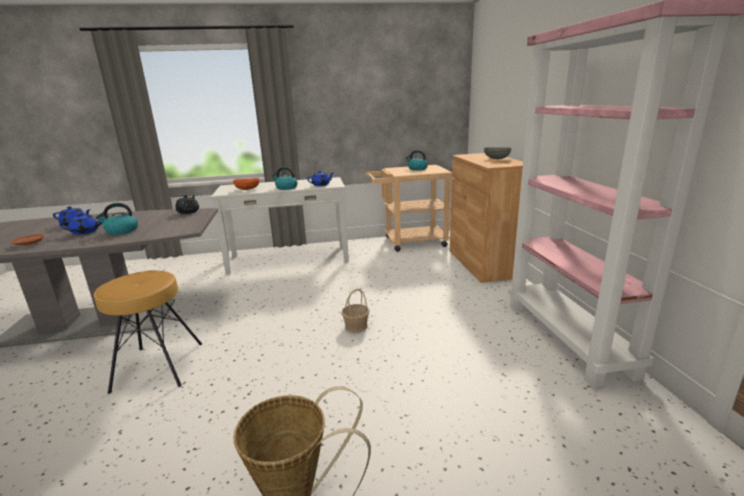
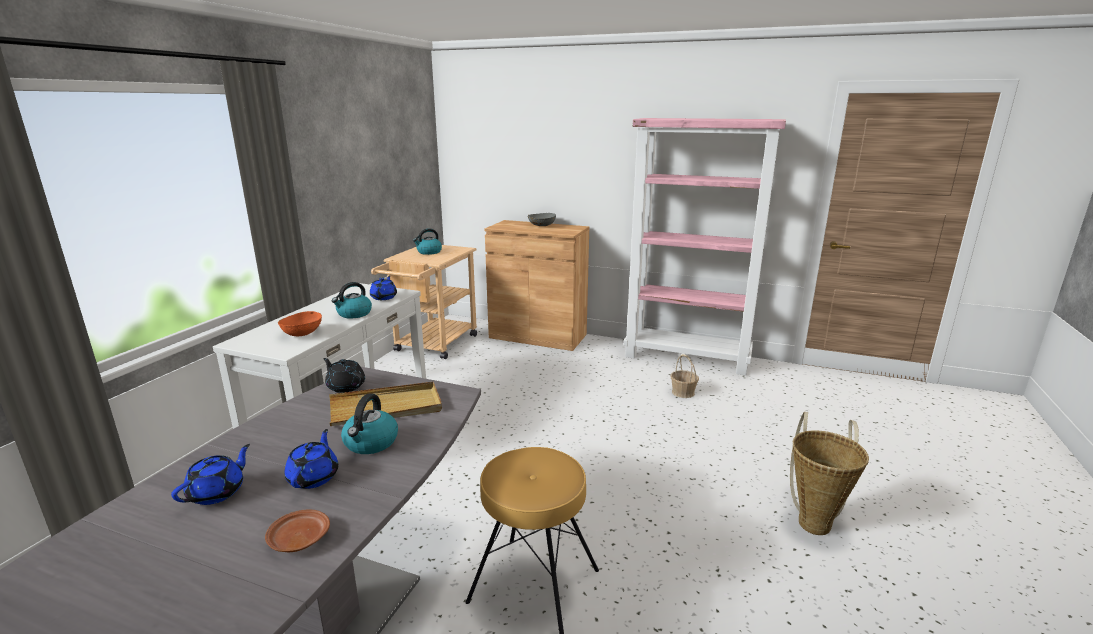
camera: 60 degrees left, 0 degrees up
basket [341,289,370,333] -> basket moved to [671,354,699,398]
none -> beige tray [329,382,442,426]

